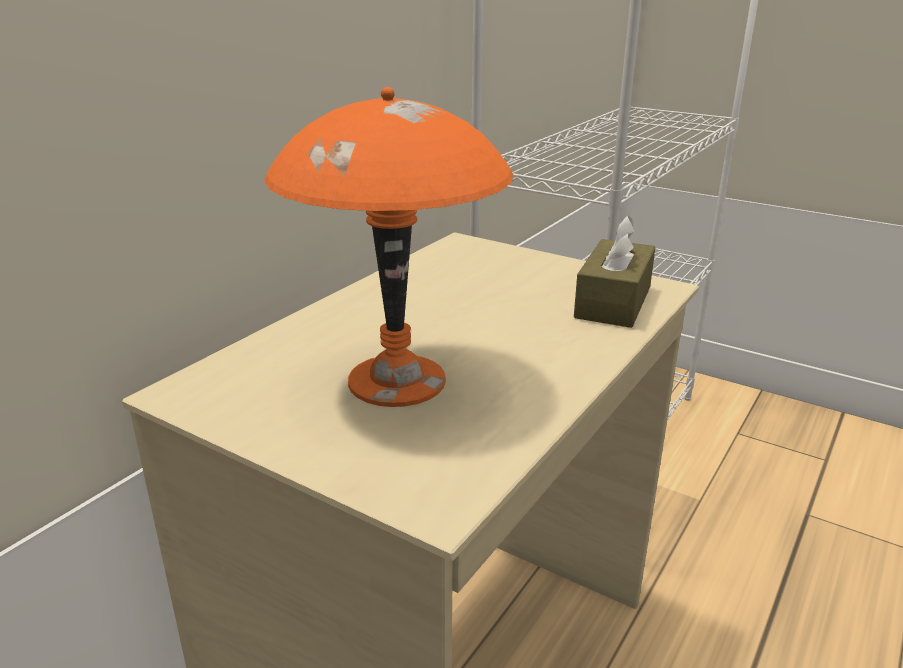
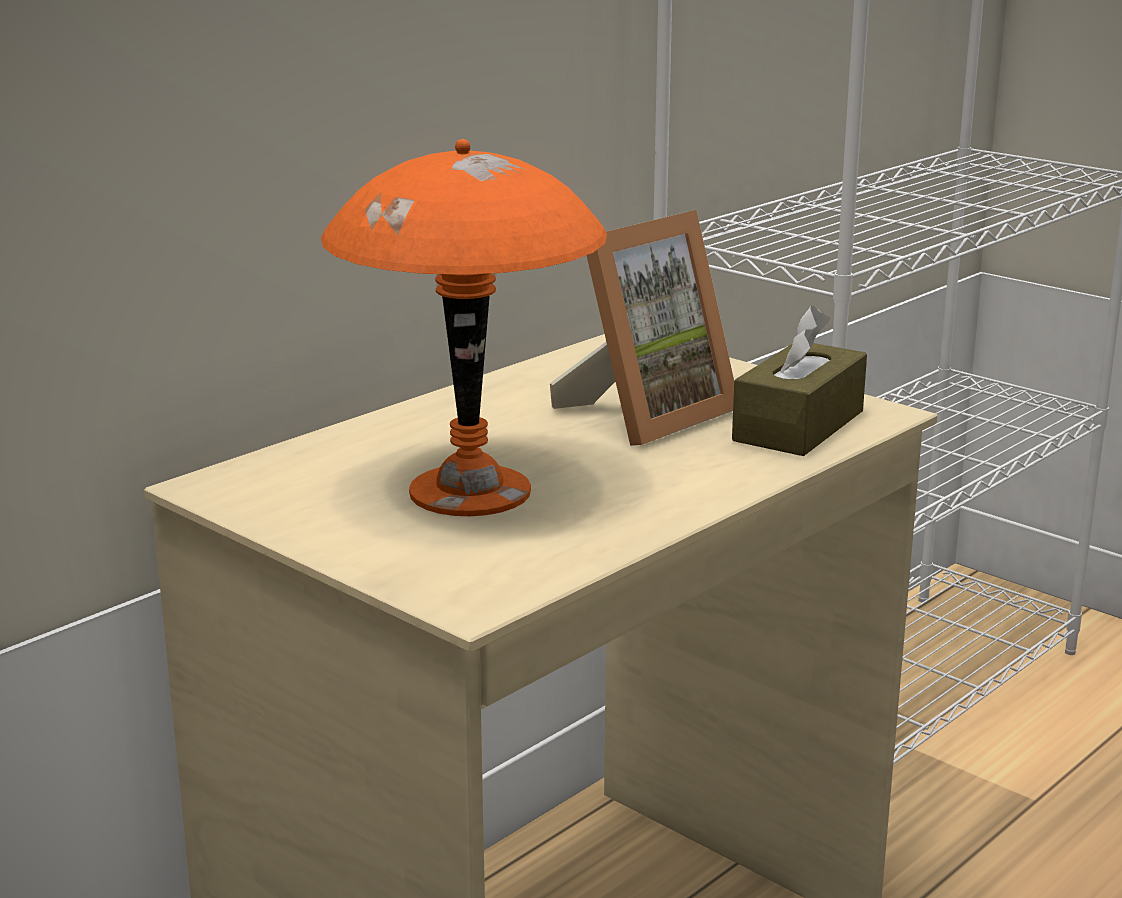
camera: 10 degrees right, 5 degrees down
none -> picture frame [550,210,734,446]

